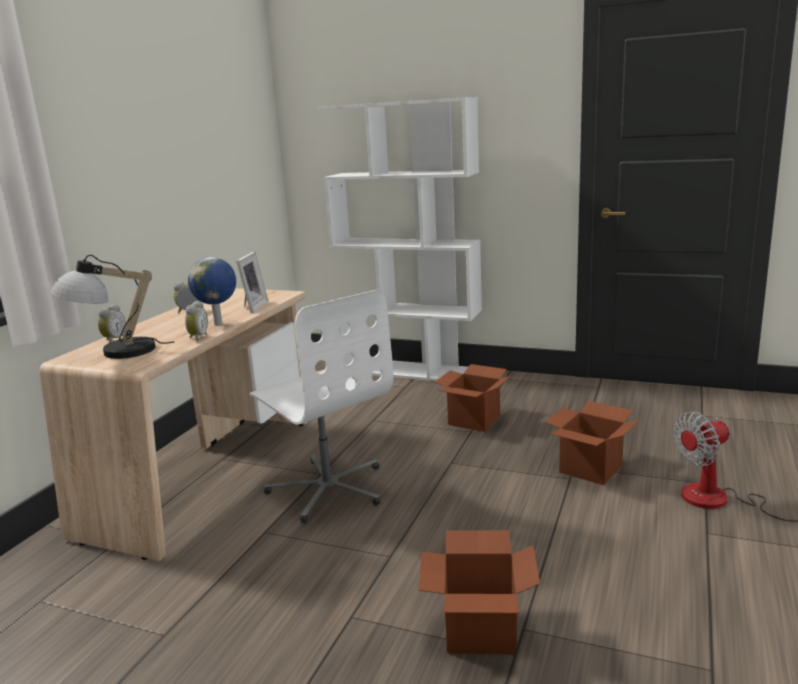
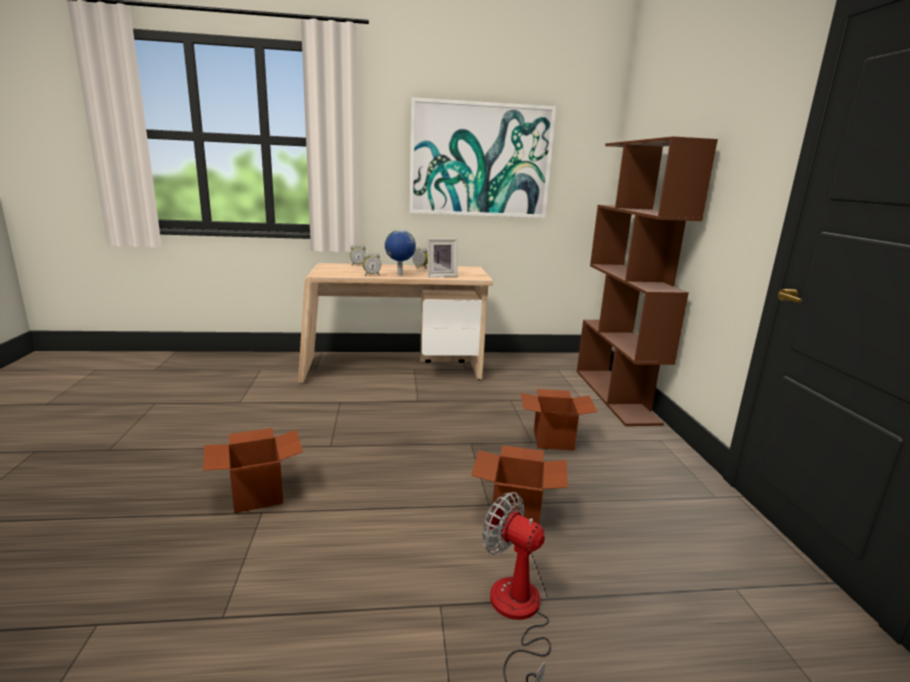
camera: 60 degrees right, 0 degrees up
table lamp [50,255,174,359] -> none
white office chair [249,289,393,523] -> none
white bookcase [318,97,482,381] -> brown bookcase [577,137,718,426]
none -> picture [409,97,556,218]

